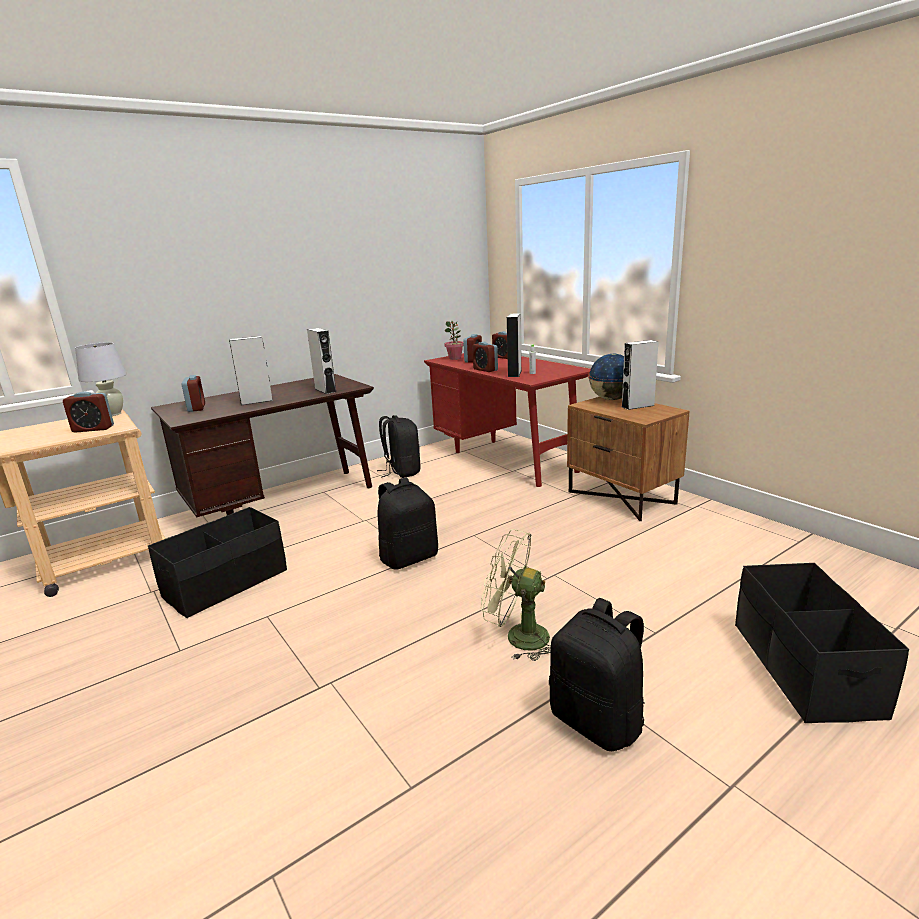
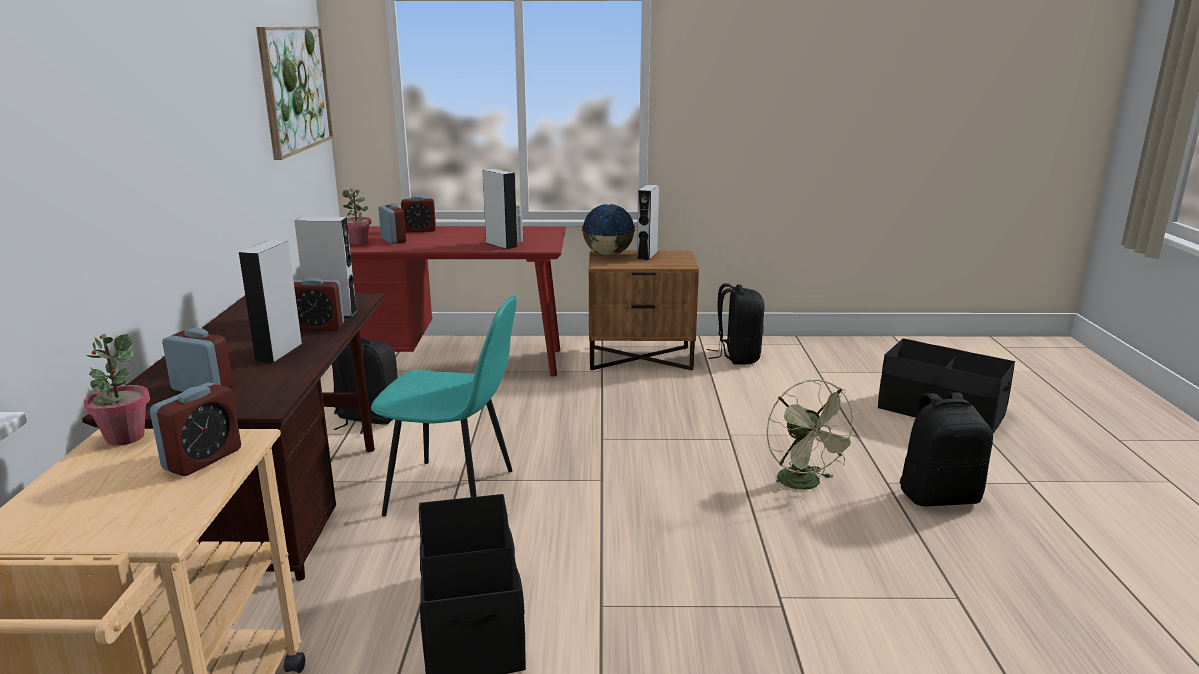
camera: 55 degrees left, 0 degrees up
white table lamp [75,342,127,416] -> potted plant [83,334,150,446]
black backpack [378,477,438,570] -> black backpack moved to [707,283,764,364]
alarm clock [472,342,498,372] -> alarm clock moved to [294,277,344,331]
green fan [481,529,551,661] -> green fan turned 75 degrees counterclockwise [766,379,860,493]
none -> picture [256,27,333,160]
none -> turquoise chair [371,296,517,517]

